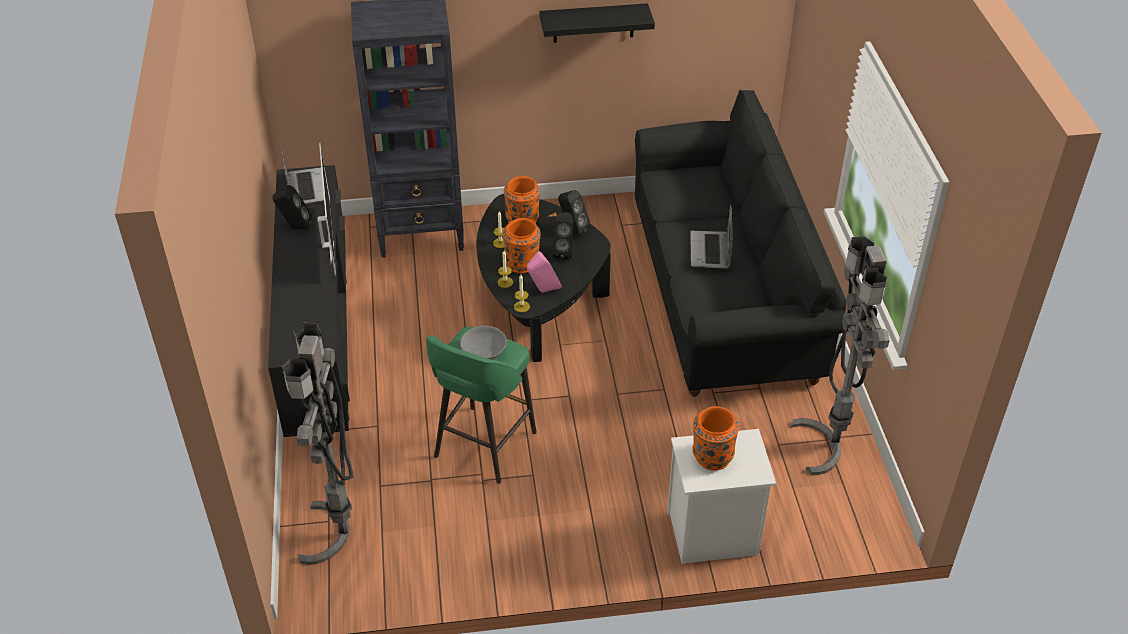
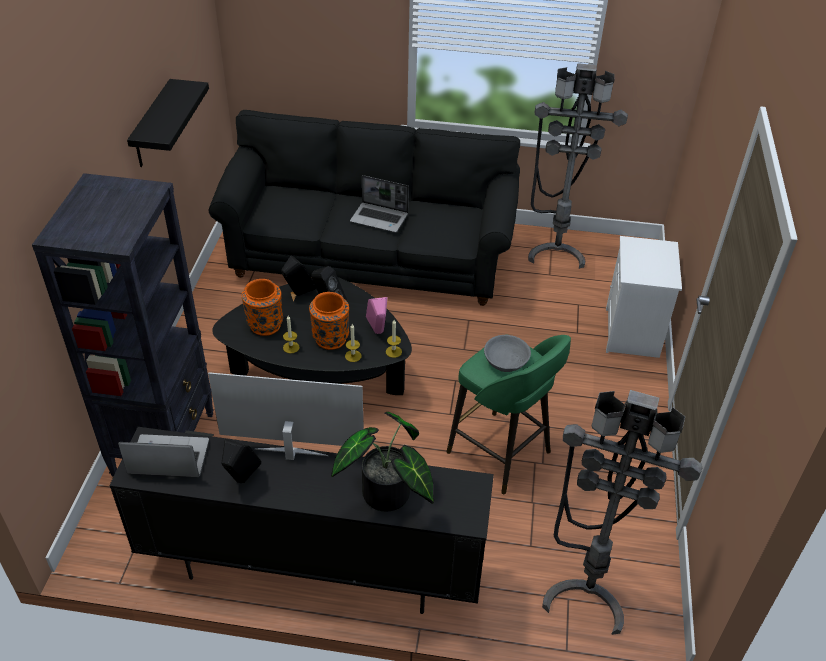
camera: 75 degrees left, 0 degrees up
orange vase [692,406,739,470] -> none
none -> potted plant [331,412,434,512]

